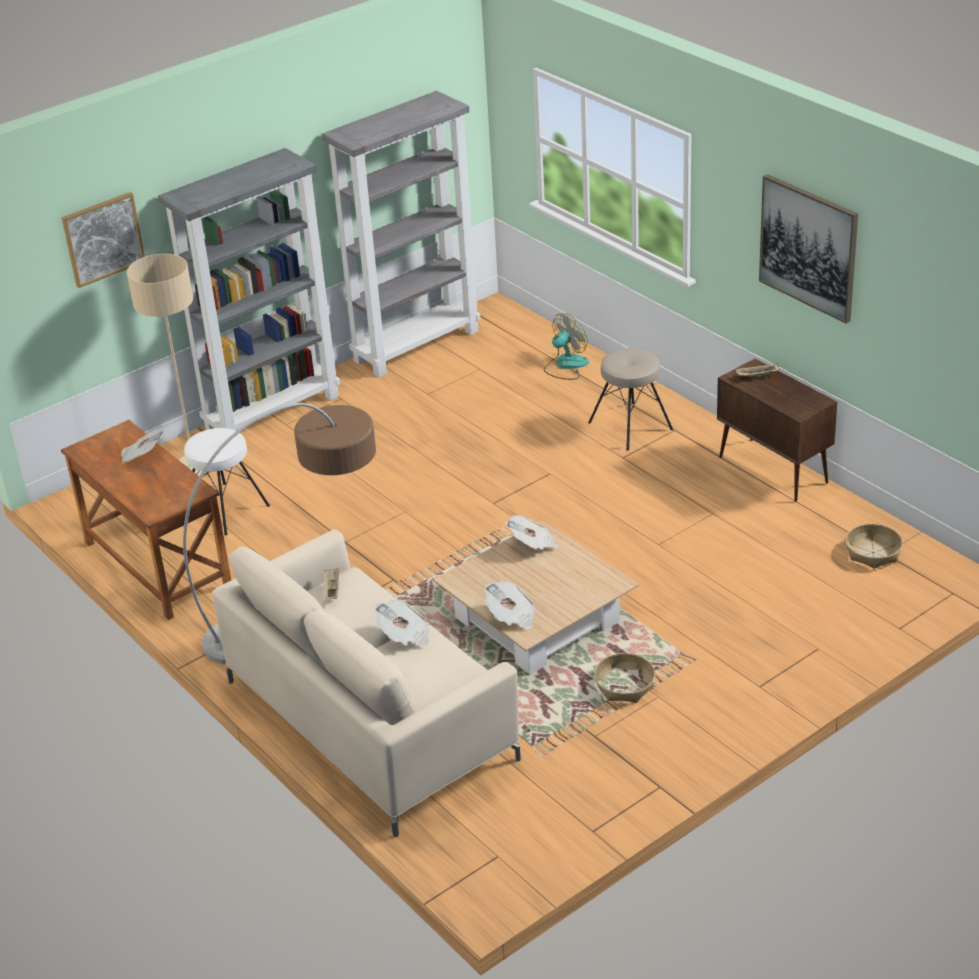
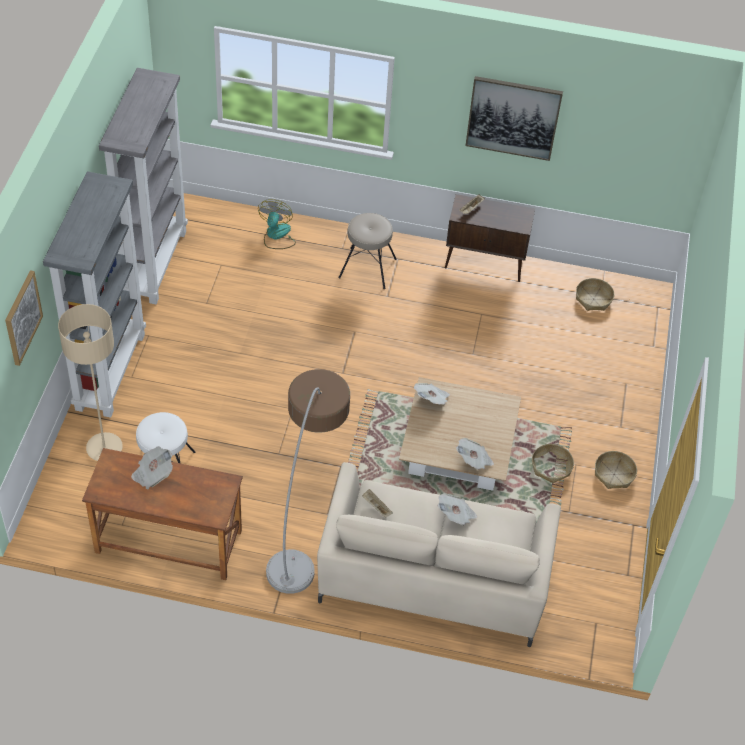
camera: 45 degrees left, 15 degrees up
none -> basket [595,451,637,489]

